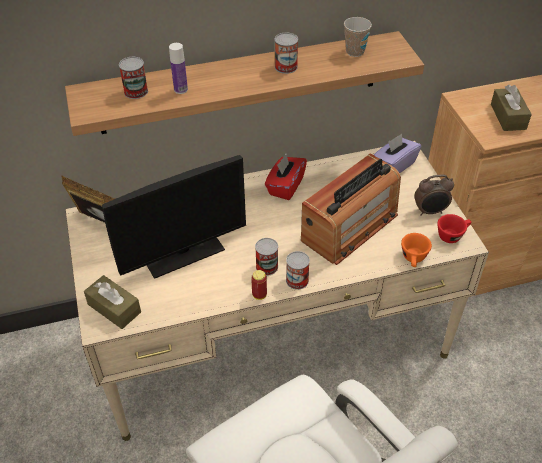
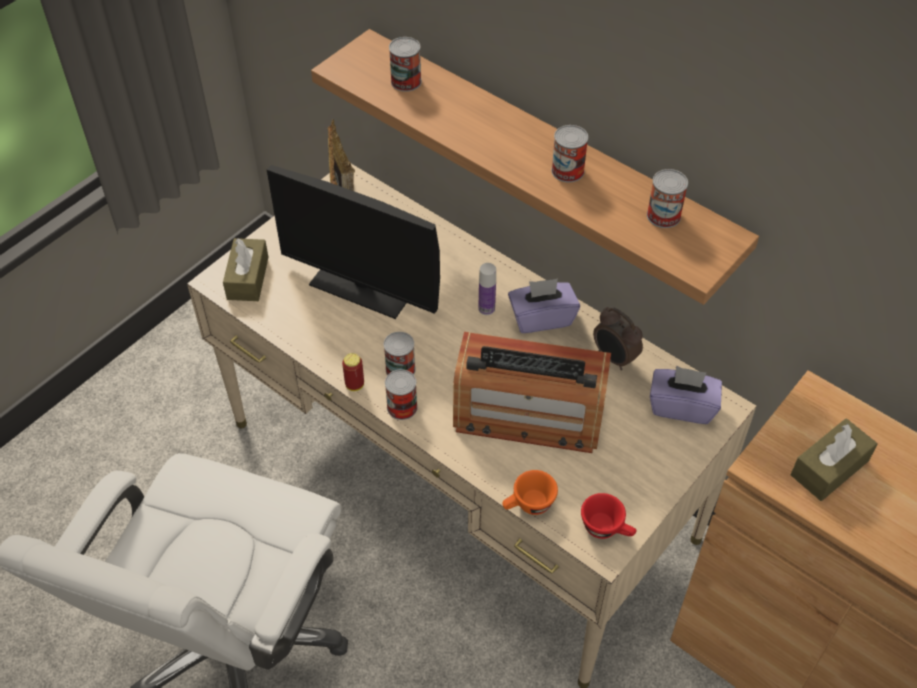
camera: 55 degrees right, 5 degrees up
bottle [169,43,188,94] -> bottle moved to [478,263,496,315]
red tissue box [265,154,307,200] -> purple tissue box [508,279,580,333]
cup [344,17,372,57] -> can [647,169,688,228]
alarm clock [414,175,454,216] -> alarm clock moved to [593,307,643,370]

